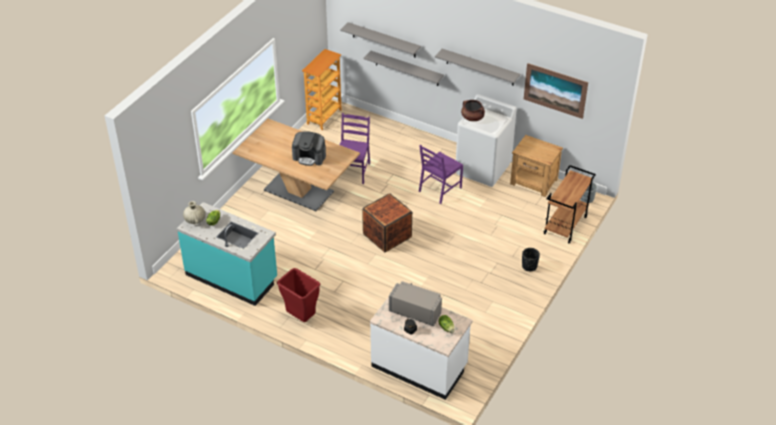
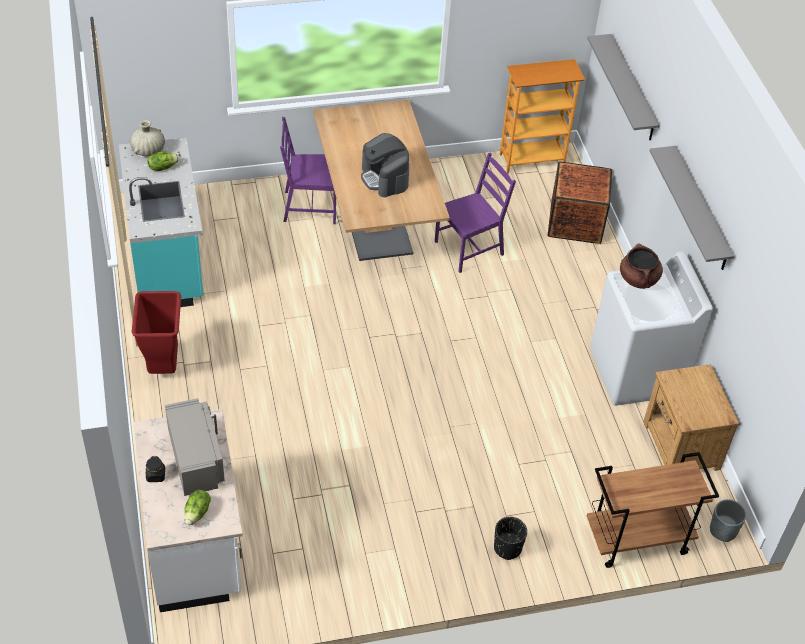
camera: 45 degrees right, 5 degrees up
crate [362,194,412,252] -> crate moved to [547,161,612,244]
grey shelf [364,51,444,86] -> none
purple chair [419,144,463,204] -> purple chair moved to [280,117,336,224]
picture [524,63,588,119] -> none

